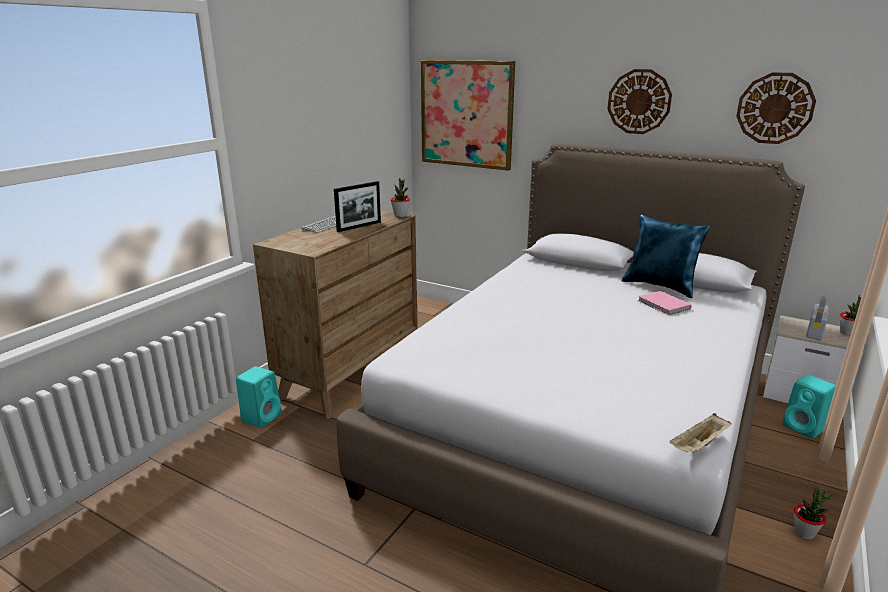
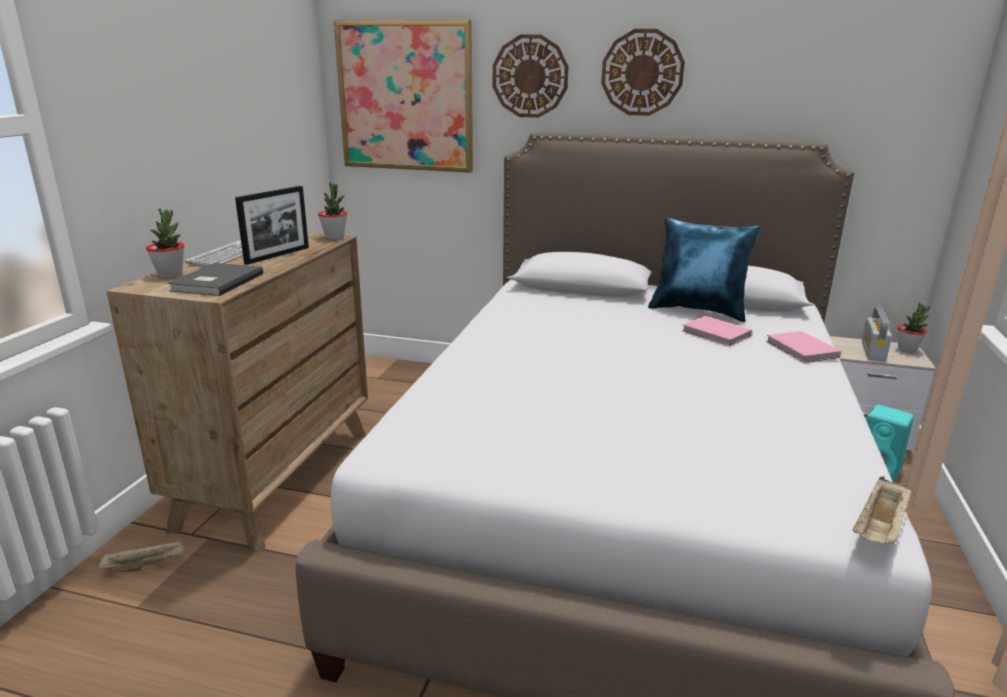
camera: 15 degrees left, 0 degrees up
turquoise speaker [236,366,281,428] -> beige tray [98,539,184,572]
wall clock [736,72,816,144] -> wall clock moved to [493,34,569,118]
potted plant [794,487,833,540] -> potted plant moved to [146,208,185,278]
none -> grey book [167,263,263,296]
none -> pink book [766,331,841,363]

